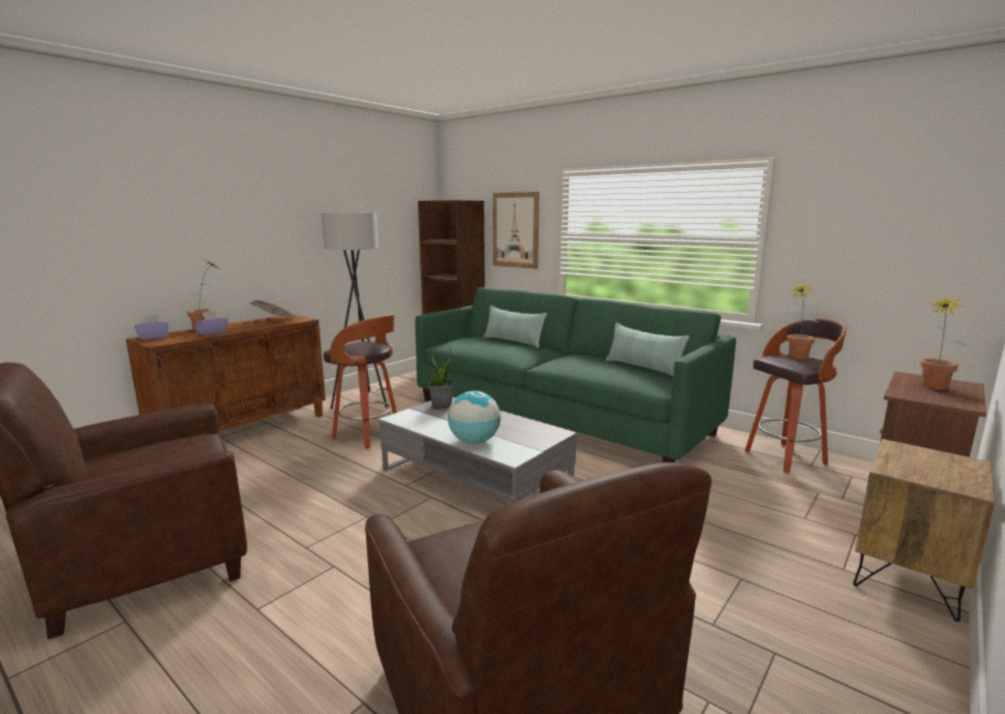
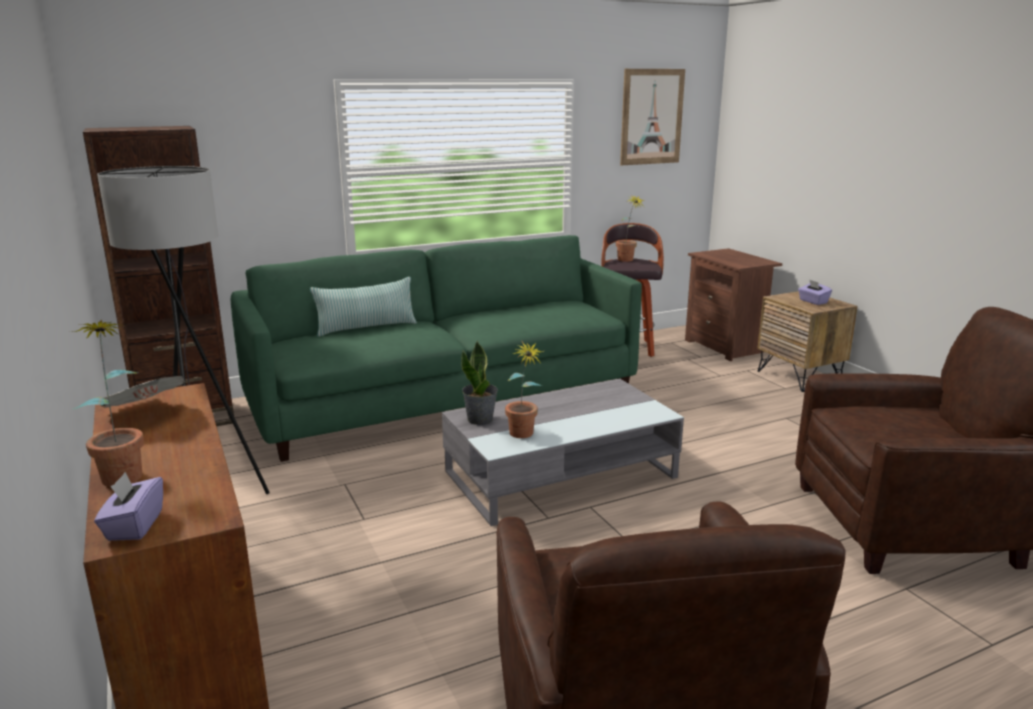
camera: 65 degrees left, 5 degrees up
purple tissue box [194,311,228,336] -> purple tissue box moved to [798,279,832,305]
stool [324,314,397,449] -> none
globe [448,391,501,444] -> none
picture [493,192,539,269] -> picture moved to [620,69,685,166]
pillow [606,323,690,376] -> none
potted plant [920,295,966,390] -> potted plant moved to [505,342,544,438]

